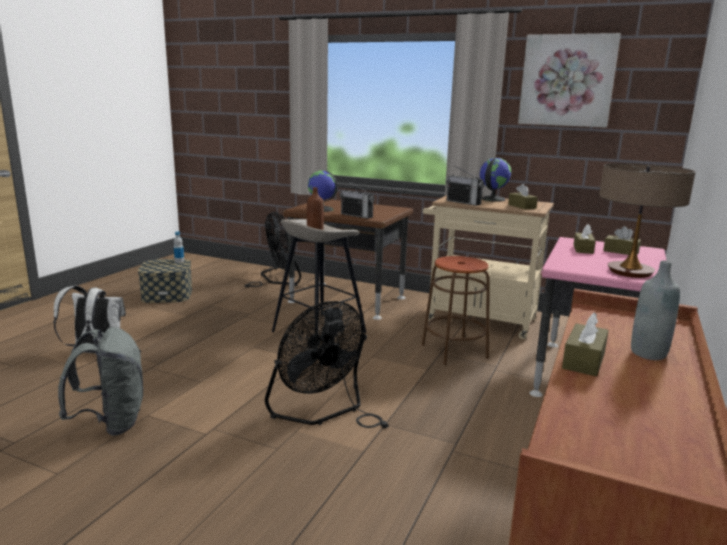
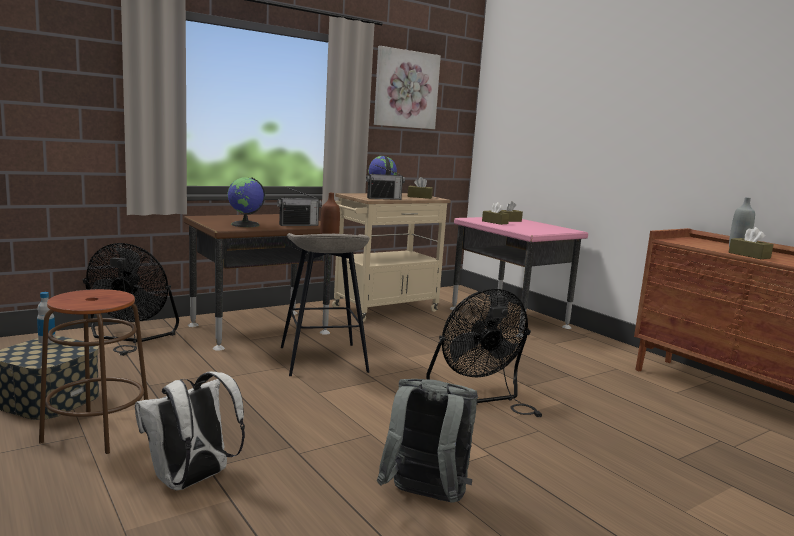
camera: 60 degrees left, 5 degrees down
black fan [265,301,388,428] -> black fan turned 75 degrees clockwise [426,289,542,417]
brown stool [422,256,490,365] -> brown stool moved to [39,289,148,454]
table lamp [599,163,695,278] -> none

